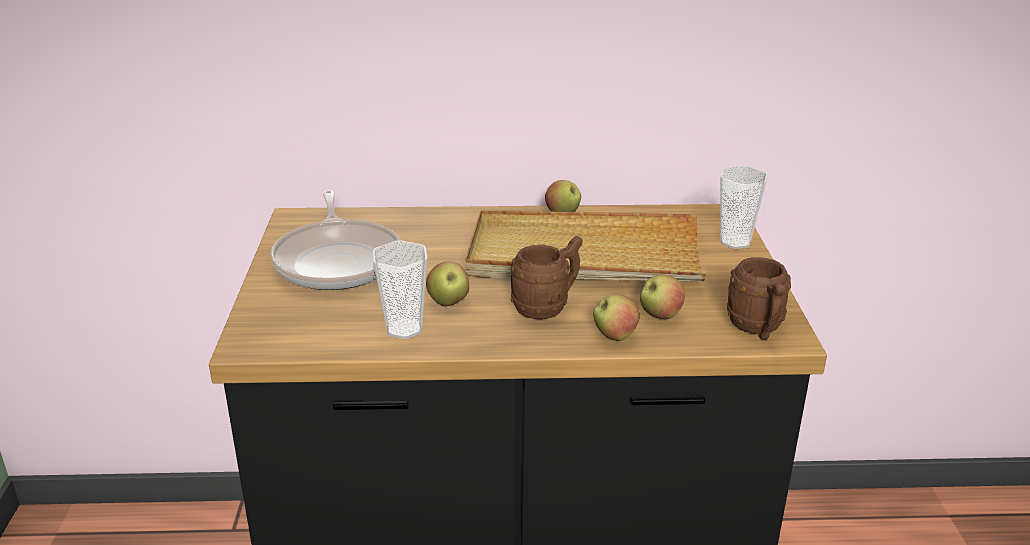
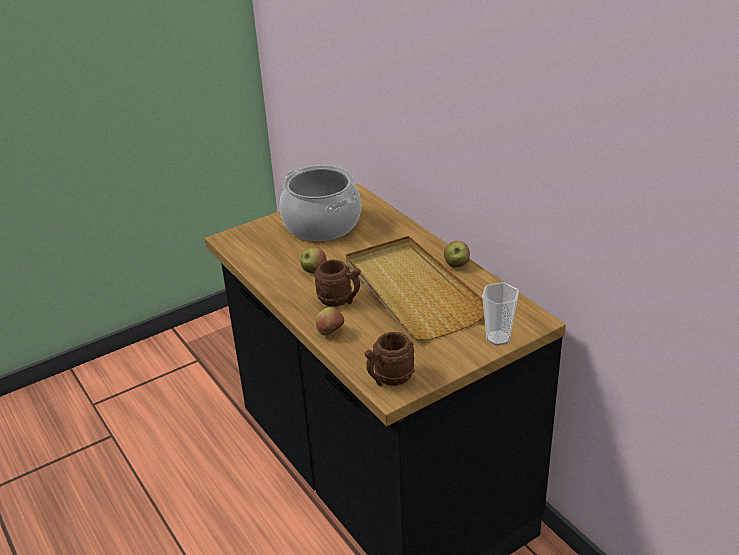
camera: 60 degrees right, 5 degrees up
frying pan [270,190,400,290] -> cooking pot [280,165,361,241]
cup [373,240,428,339] -> none
apple [640,275,685,319] -> none

